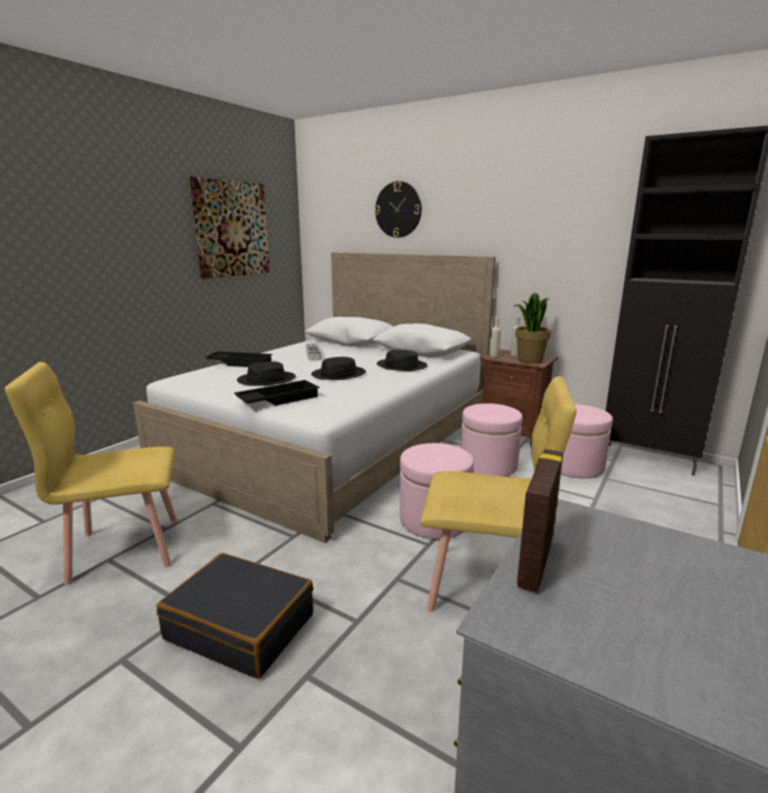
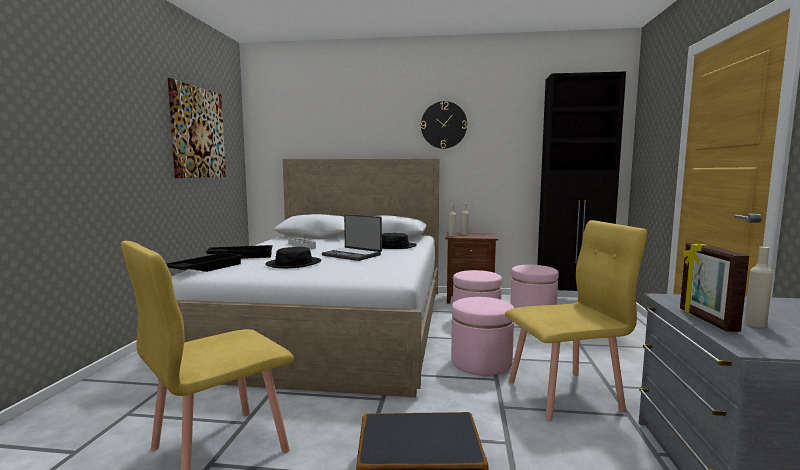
camera: 25 degrees left, 10 degrees down
black tray [234,380,320,406] -> black tray moved to [166,253,243,272]
black hat [311,357,366,380] -> laptop [322,214,382,261]
wall clock [375,181,422,238] -> wall clock moved to [421,101,467,149]
potted plant [514,293,551,364] -> none
none -> beige bottle [744,247,773,327]

